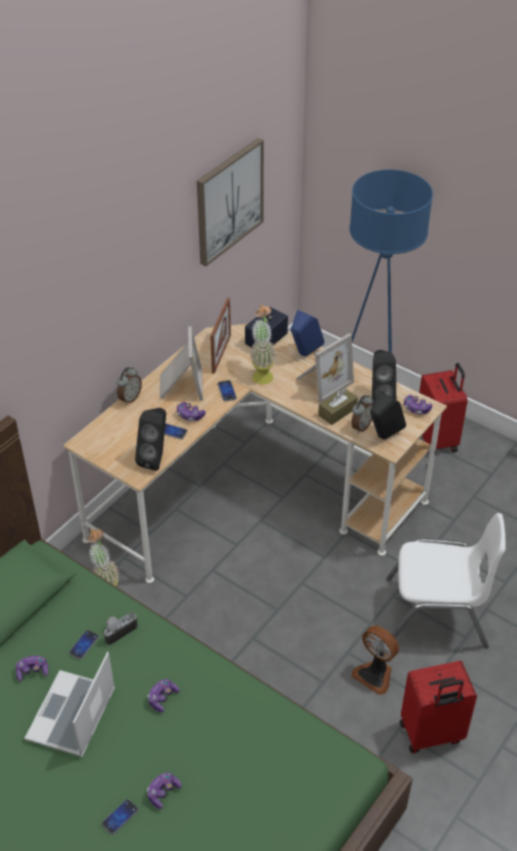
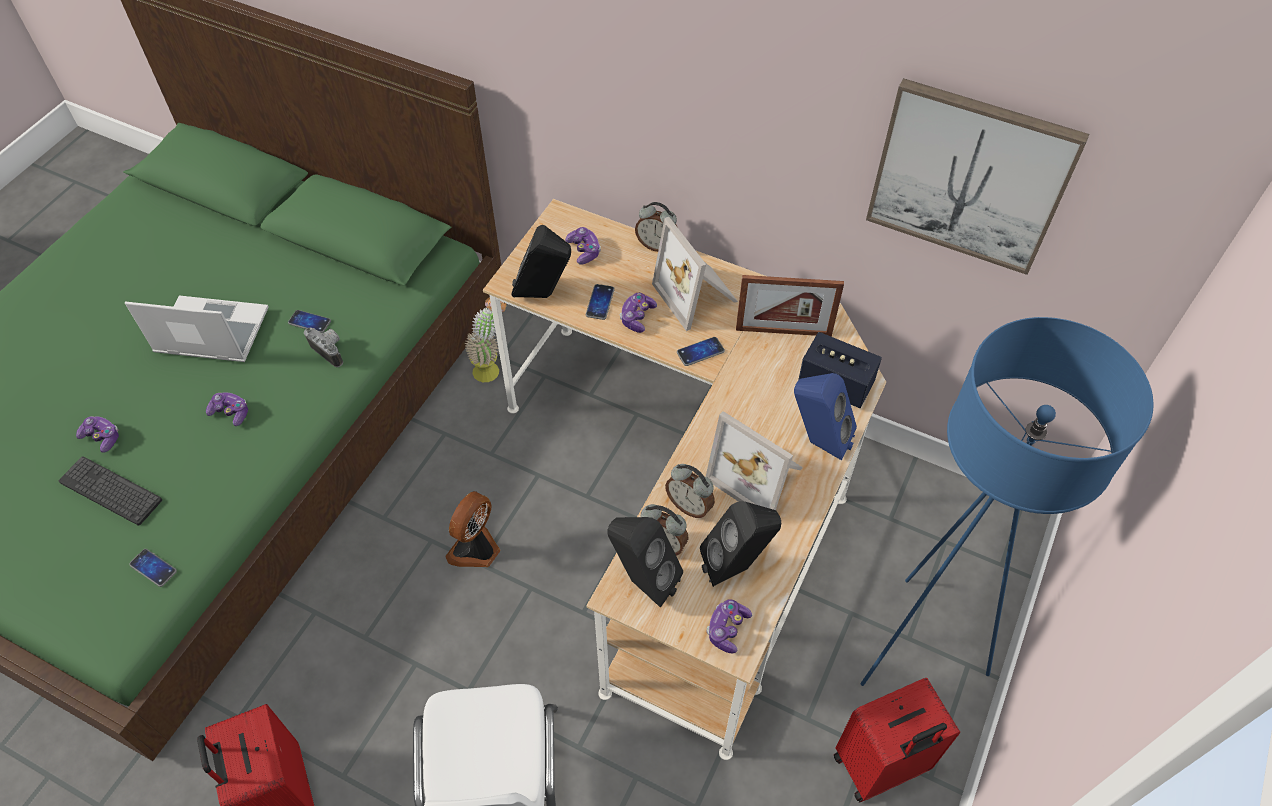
camera: 80 degrees right, 10 degrees up
game controller [16,656,49,682] -> game controller moved to [565,227,601,265]
phone [101,799,139,835] -> phone moved to [129,549,177,587]
picture frame [160,326,203,401] -> picture frame turned 75 degrees clockwise [652,217,738,331]
potted plant [249,304,277,384] -> none
brown tissue box [318,388,358,425] -> alarm clock [665,464,715,518]
fan [352,626,399,695] -> fan moved to [445,491,500,567]
none -> keyboard [59,456,162,526]

